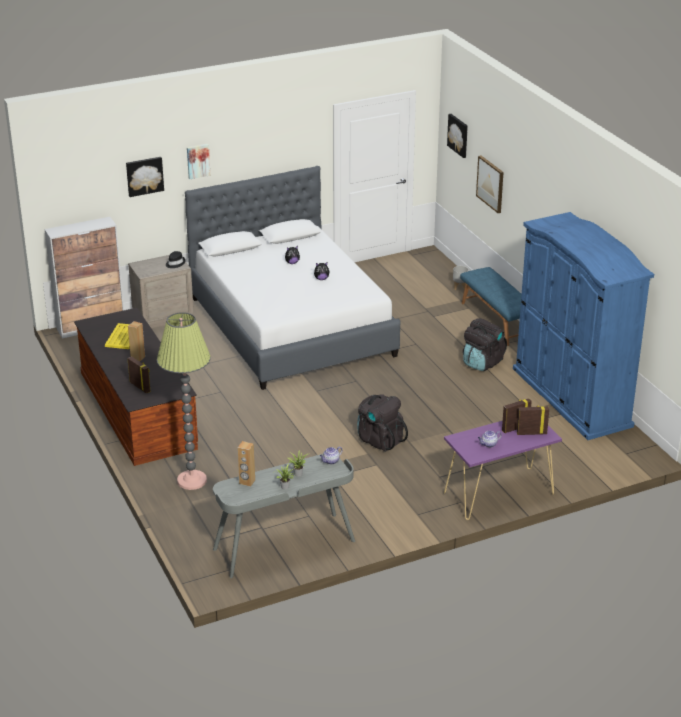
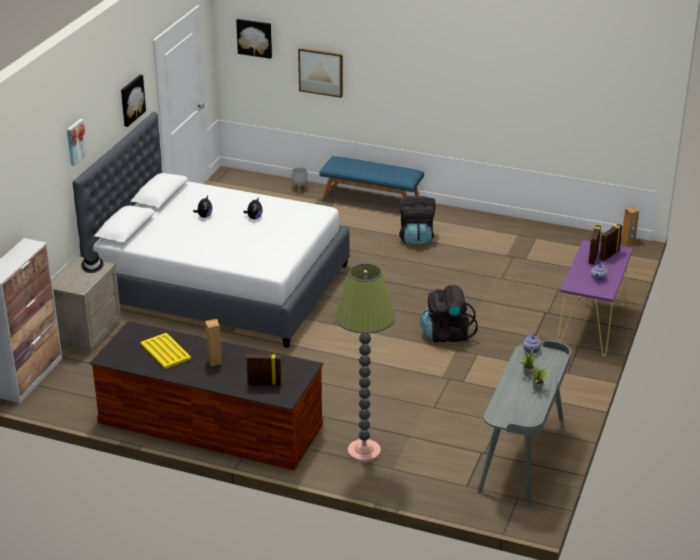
camera: 45 degrees left, 0 degrees up
picture [126,157,164,197] -> picture moved to [121,75,146,127]
brown speaker [238,441,255,487] -> brown speaker moved to [621,207,639,245]
blue wardrobe [513,212,654,440] -> none

